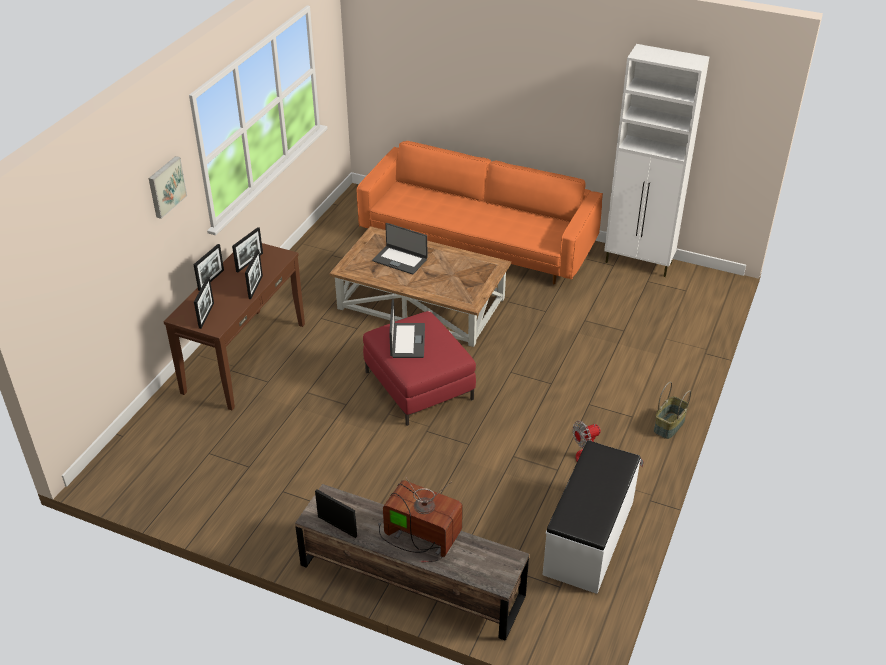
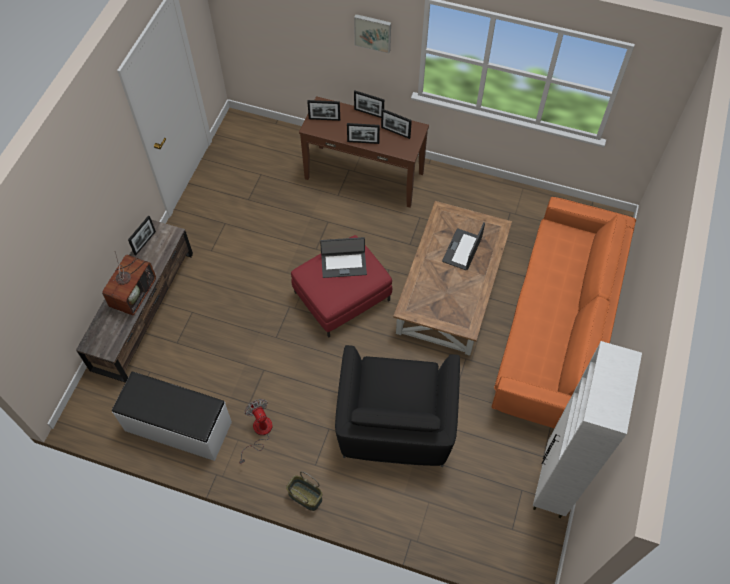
camera: 85 degrees right, 20 degrees up
none -> black armchair [335,345,460,467]

